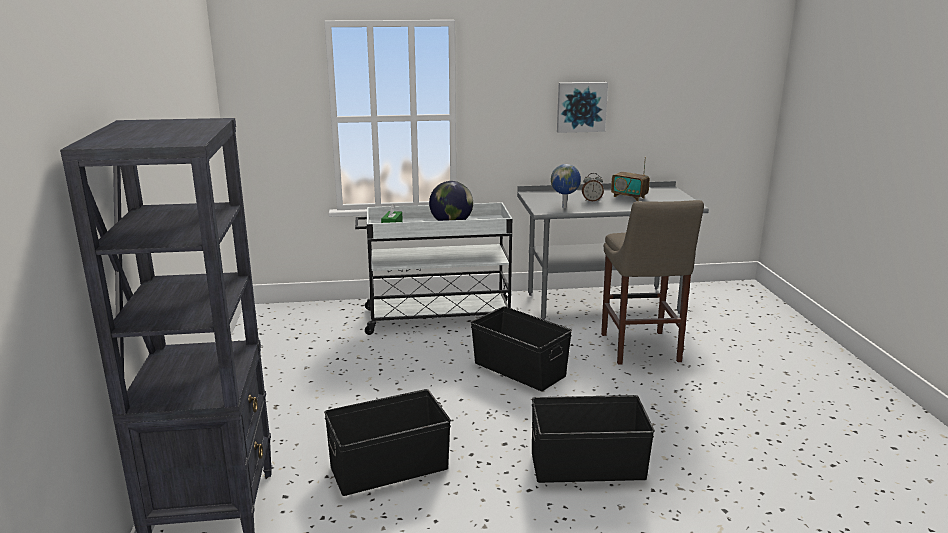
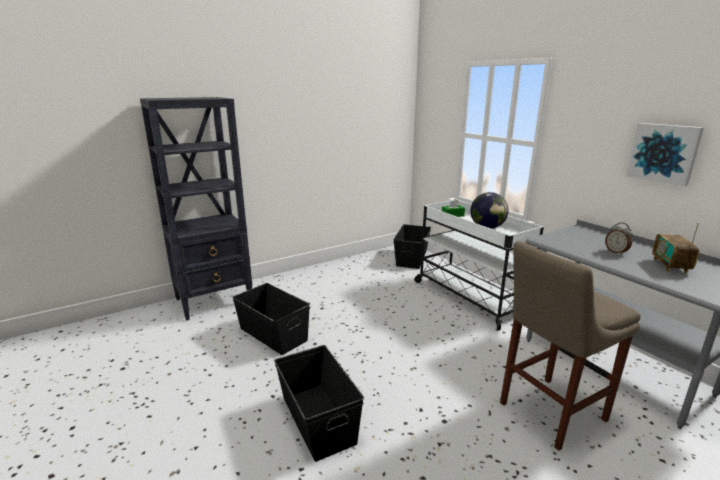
camera: 65 degrees right, 0 degrees up
black storage box [471,306,572,391] -> black storage box moved to [393,224,431,269]
globe [551,164,581,208] -> none

